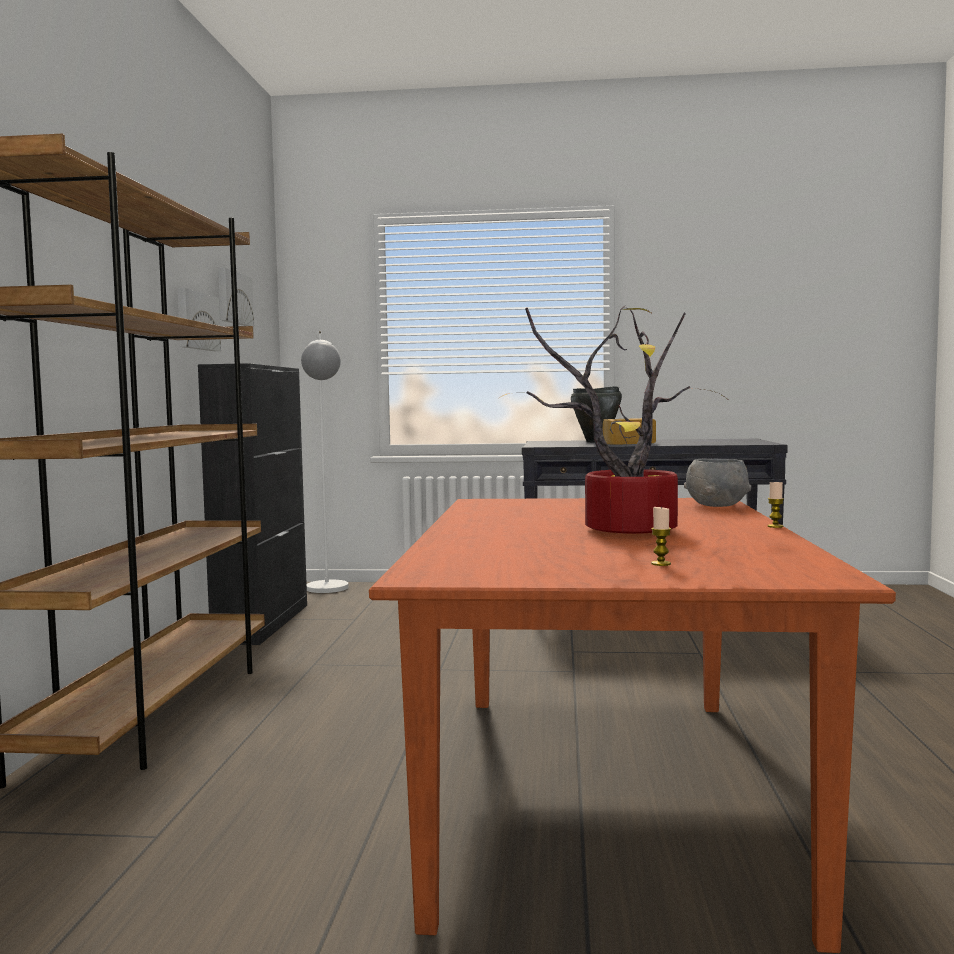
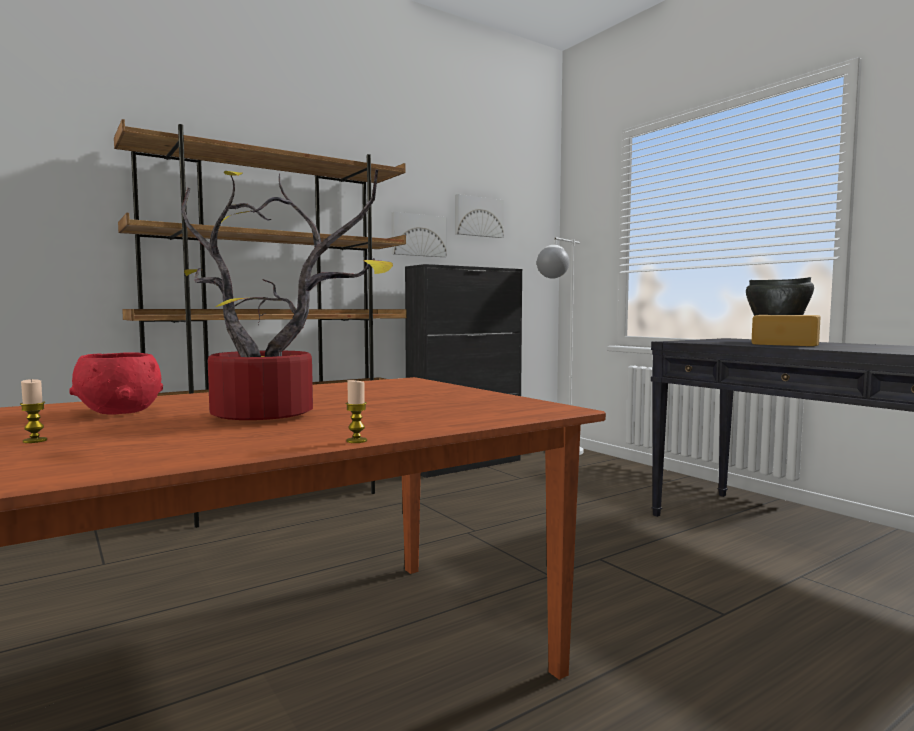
camera: 50 degrees right, 0 degrees up
grey bowl [684,458,751,507] -> none
none -> red bowl [70,352,163,415]

